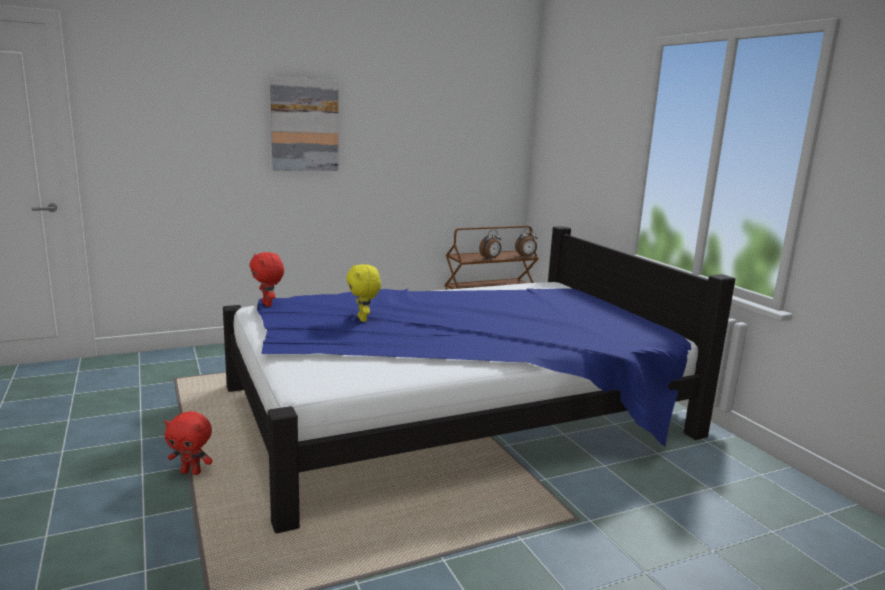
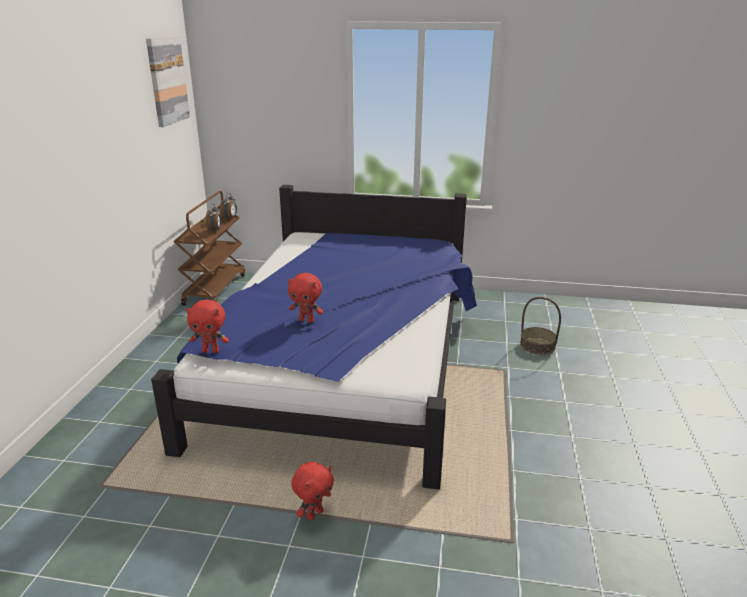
camera: 55 degrees left, 10 degrees up
picture [270,77,338,171] -> picture moved to [146,36,190,127]
yellow plush toy [346,264,381,322] -> red plush toy [288,273,323,323]
none -> basket [520,297,561,355]

